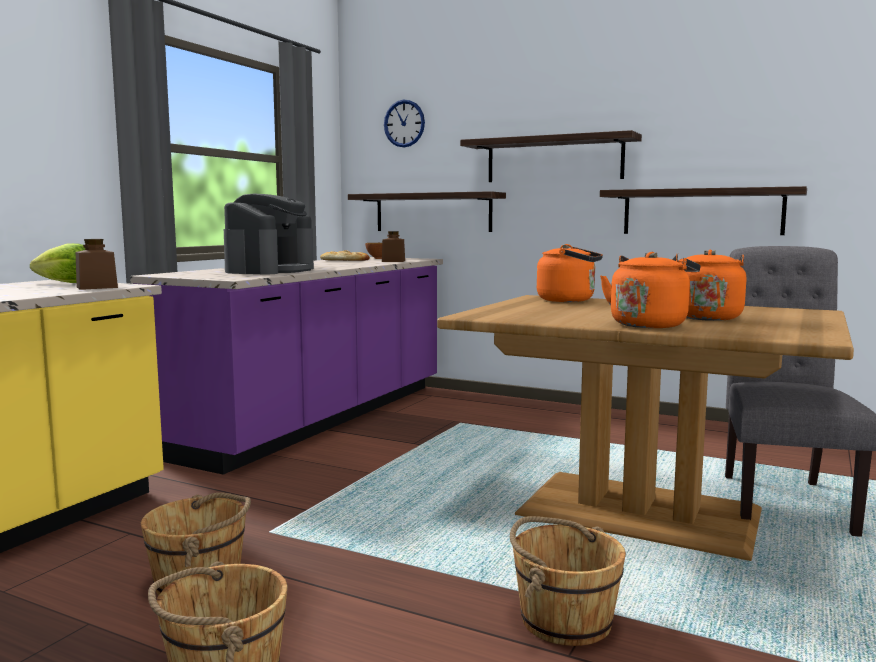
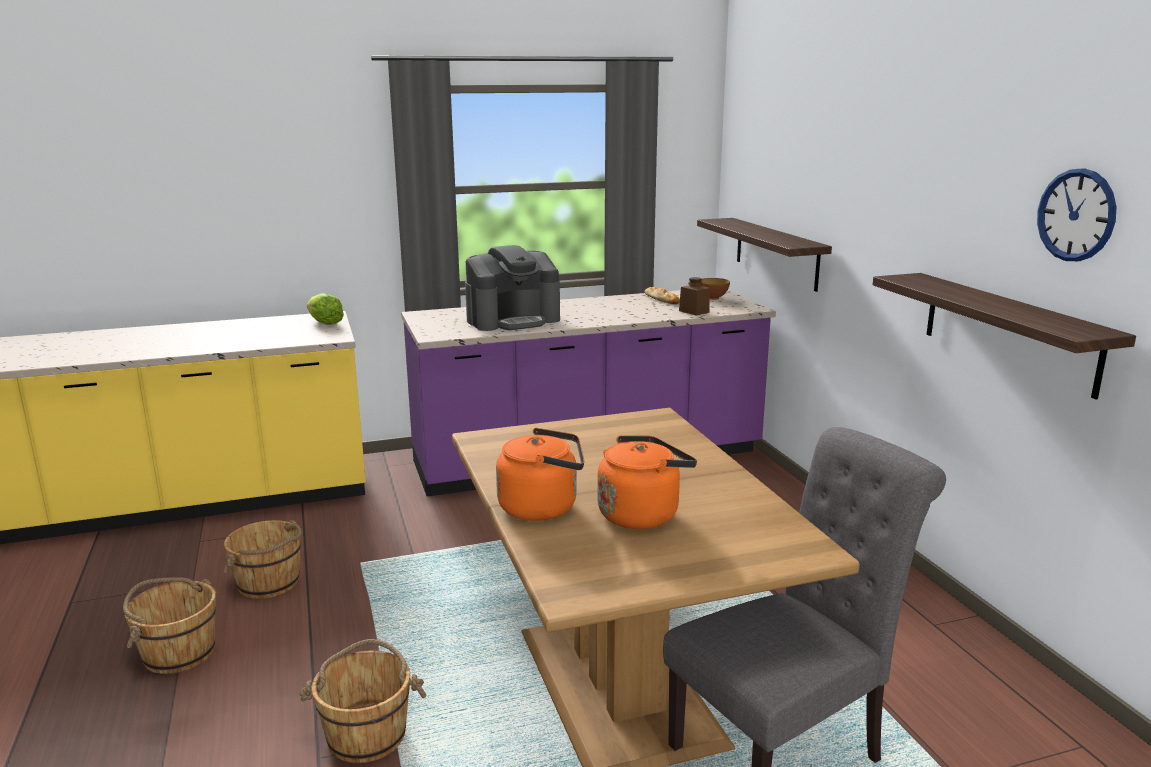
camera: 45 degrees right, 10 degrees up
brown jar [76,239,118,290] -> none
wall clock [384,100,425,147] -> wall clock moved to [1037,168,1117,261]
shelf [460,130,642,182] -> none
orange kettle [537,244,603,302] -> none

